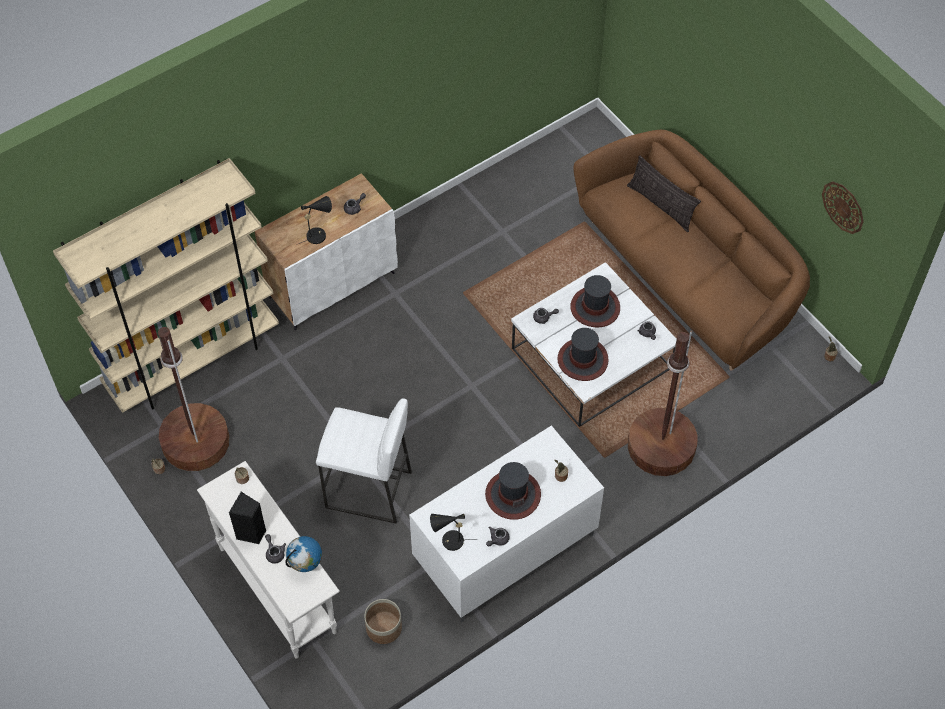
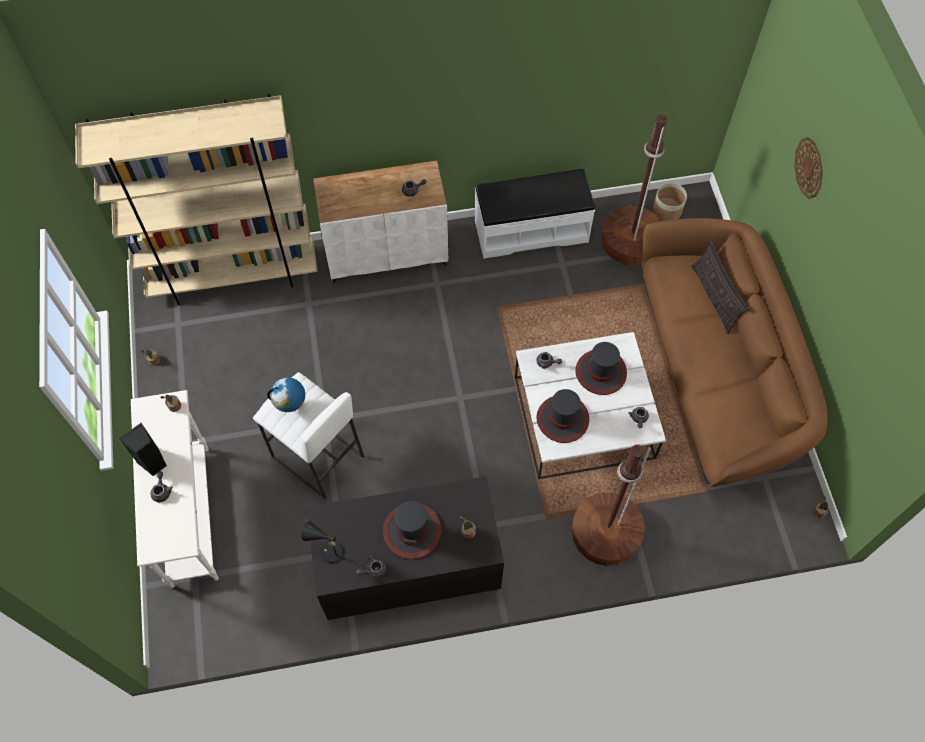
camera: 25 degrees right, 5 degrees up
brown floor lamp [158,327,230,471] -> brown floor lamp moved to [601,115,667,266]
globe [285,536,322,572] -> globe moved to [267,377,305,412]
black table lamp [296,196,332,245] -> none
planter [364,599,402,644] -> planter moved to [653,183,687,221]
white tv stand [409,426,604,622] -> black tv stand [306,476,504,622]
wall clock [822,181,864,234] -> wall clock moved to [794,137,823,199]
none -> white bench [475,169,595,259]

